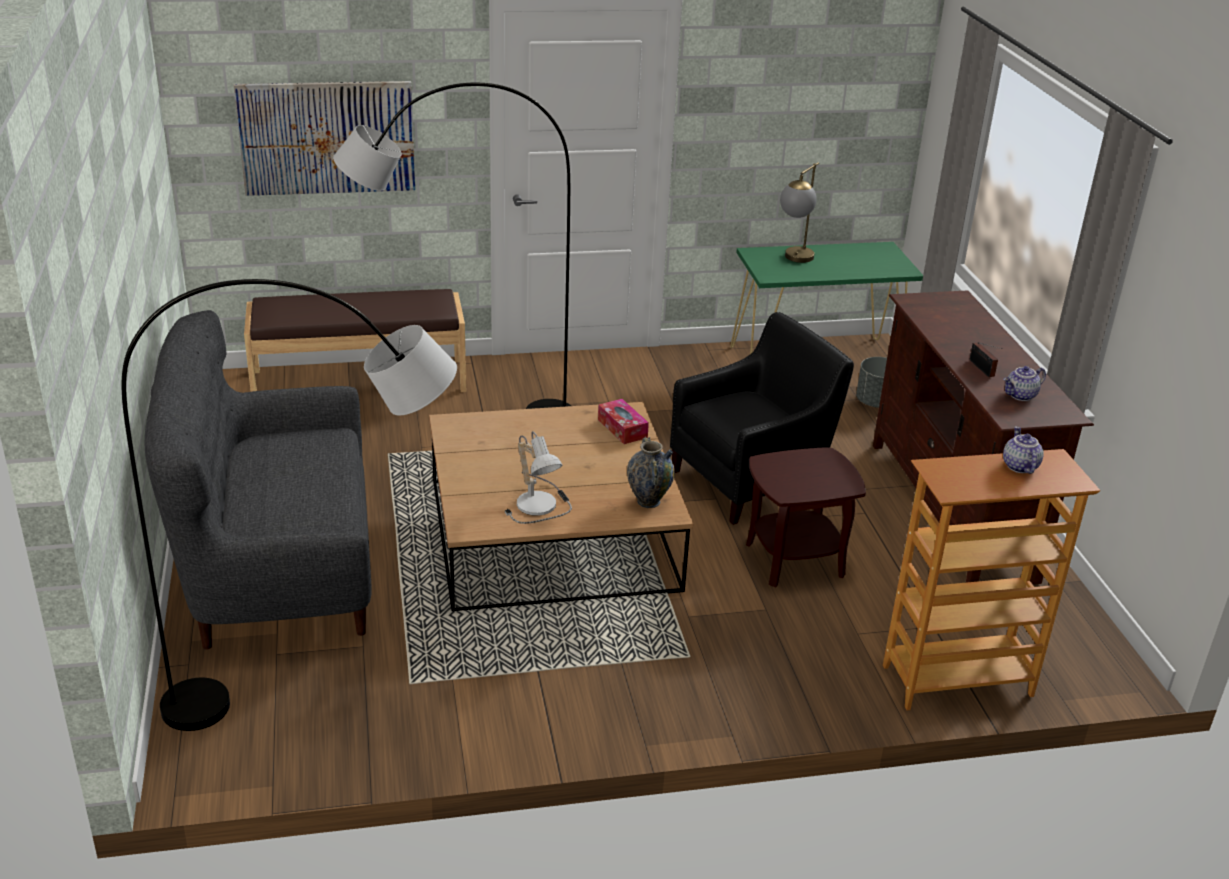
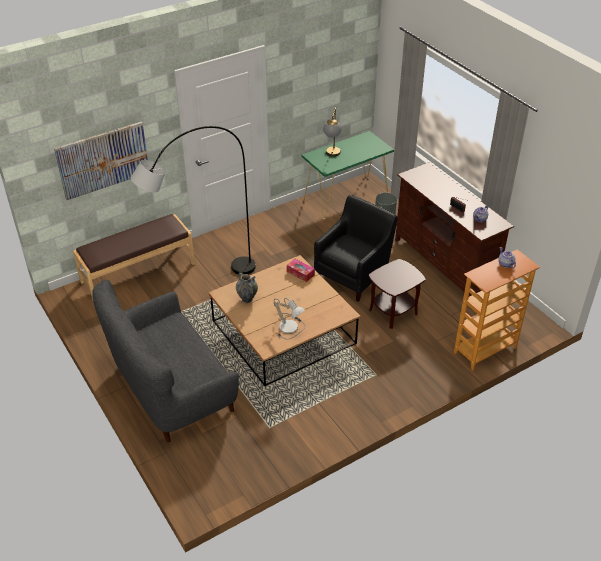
camera: 20 degrees left, 10 degrees up
grey floor lamp [122,279,457,731] -> none
vase [627,437,675,508] -> vase moved to [236,272,258,303]

